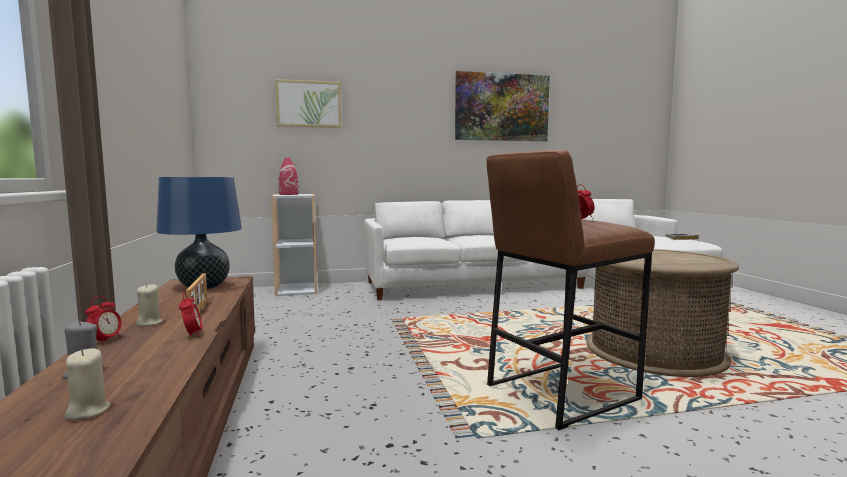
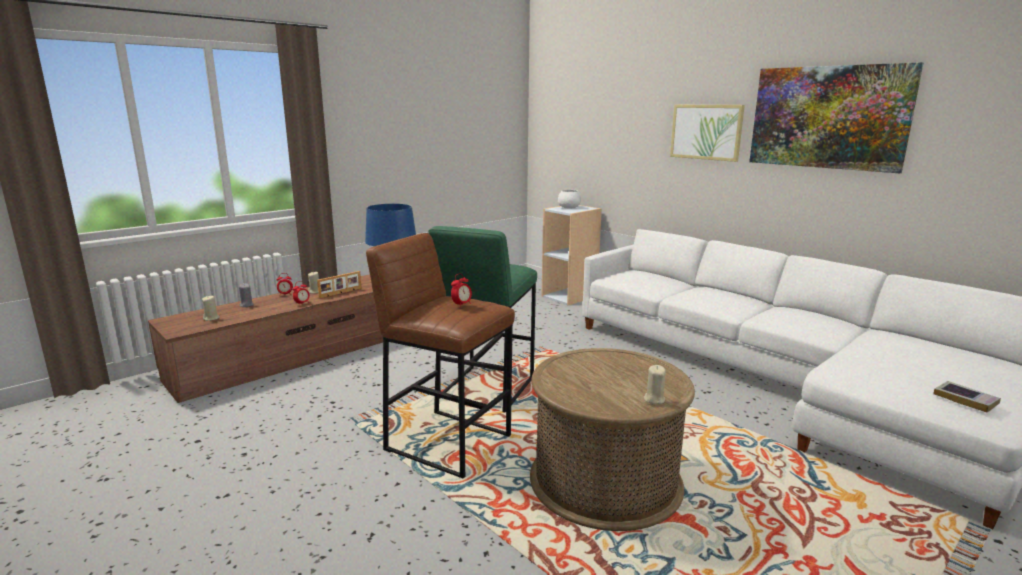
camera: 60 degrees right, 10 degrees up
picture [275,79,341,128] -> picture moved to [670,105,745,162]
red vase [279,158,299,195] -> white bowl [558,189,581,209]
none -> green stool [428,226,537,413]
none -> beige candle [644,365,666,404]

